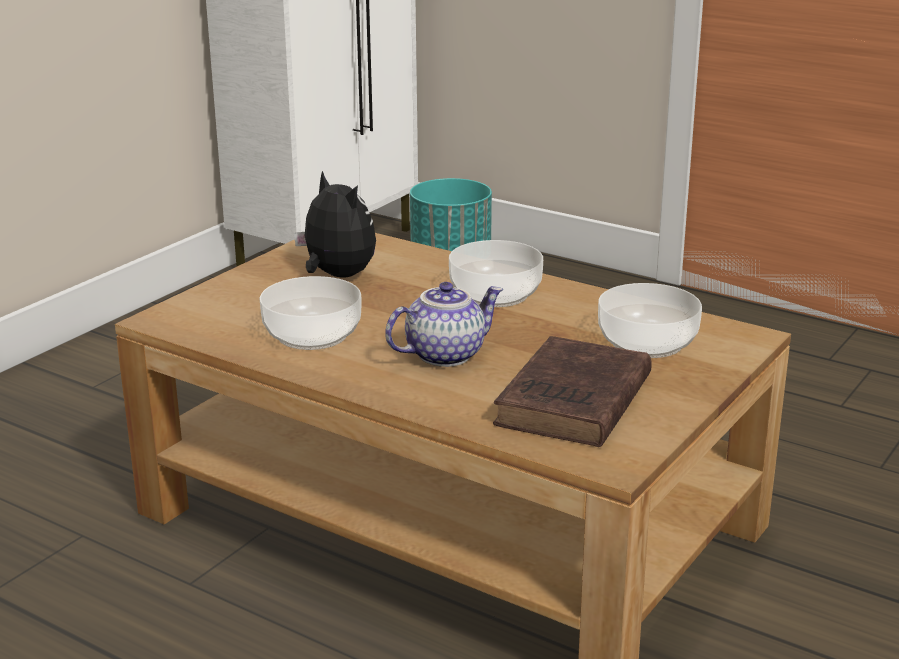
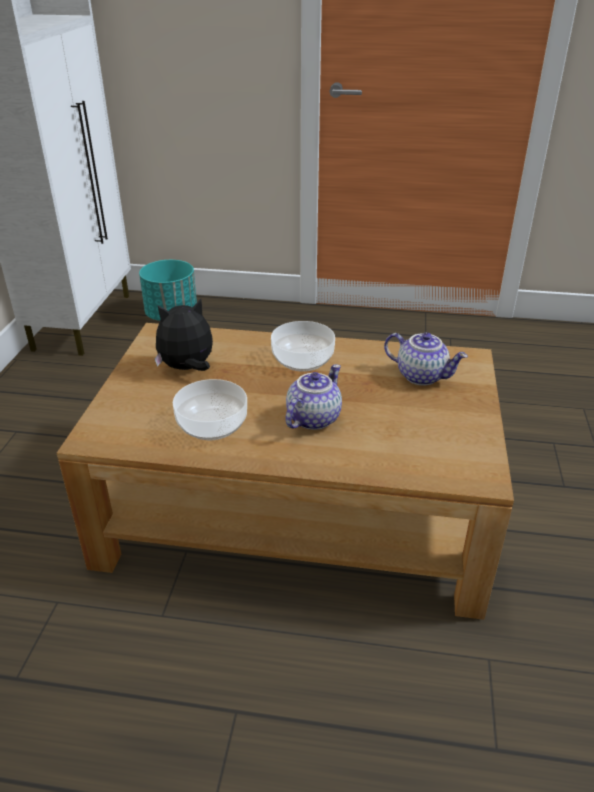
camera: 25 degrees left, 10 degrees up
plush toy [294,171,376,277] -> plush toy turned 45 degrees counterclockwise [154,299,213,371]
brown book [493,336,652,447] -> none
bowl [598,283,702,358] -> teapot [384,332,468,385]

